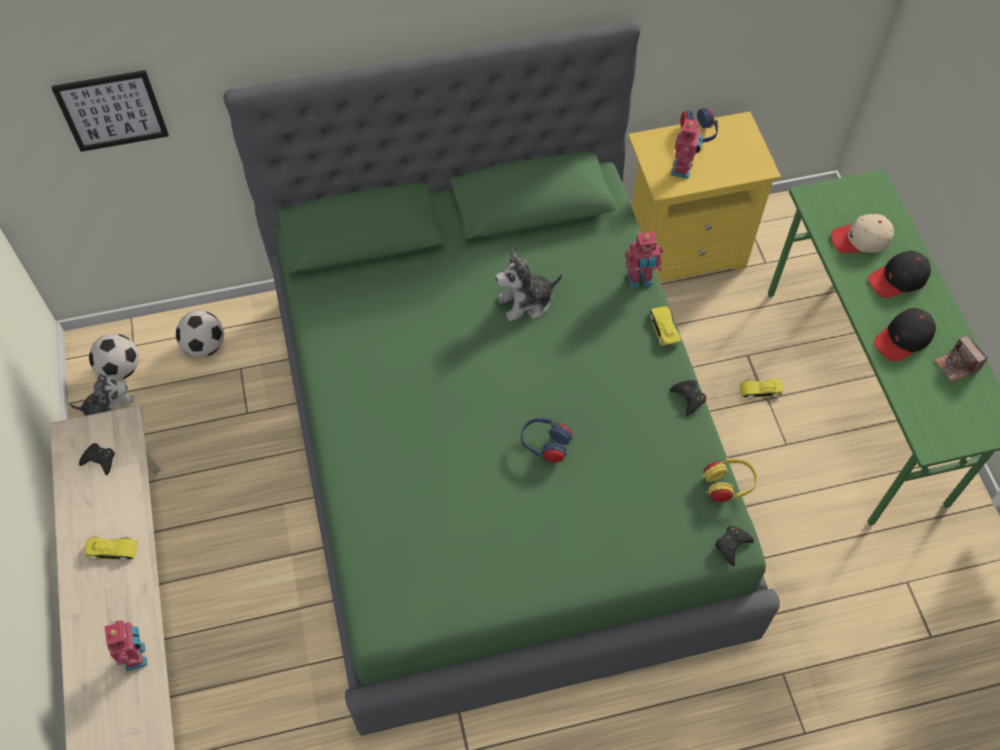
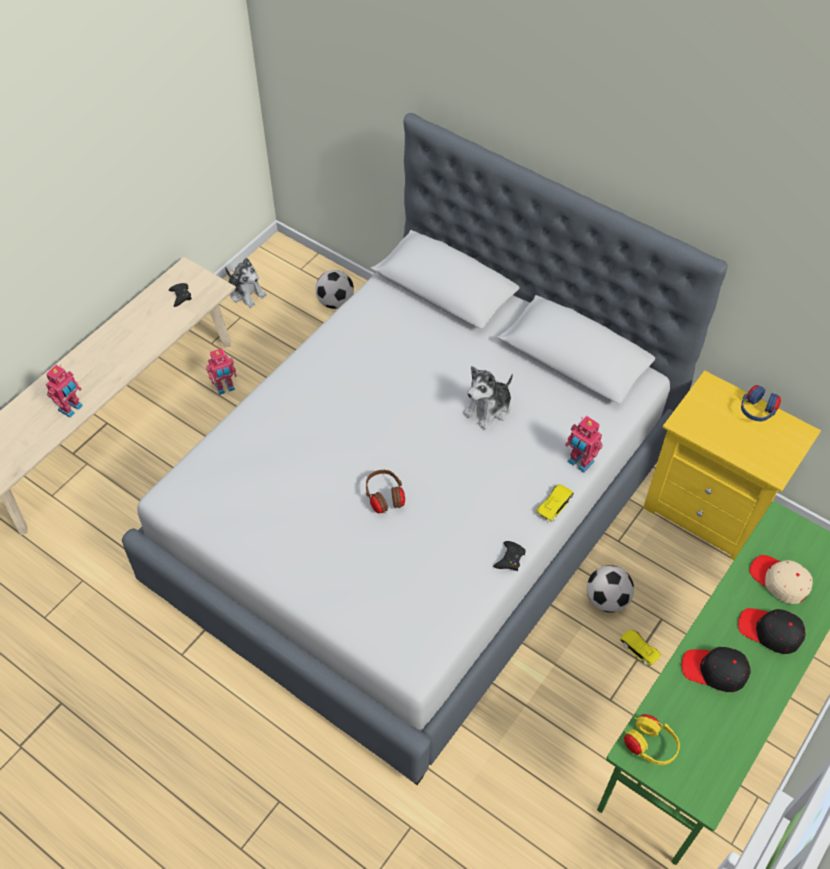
camera: 50 degrees right, 5 degrees down
picture [51,70,169,152] -> none
yellow toy car [85,537,137,561] -> none
football [89,334,139,381] -> football moved to [587,565,634,613]
green bed [223,20,780,736] -> grey bed [122,113,728,785]
plush toy [495,250,562,321] -> plush toy turned 75 degrees counterclockwise [463,366,513,430]
blue headphones [521,418,574,462] -> brown headphones [366,470,405,513]
toy robot [671,117,704,179] -> toy robot moved to [206,348,237,395]
yellow headphones [701,458,757,502] -> yellow headphones moved to [624,714,680,765]
black game controller [715,526,754,566] -> none
camera [934,335,988,382] -> none

